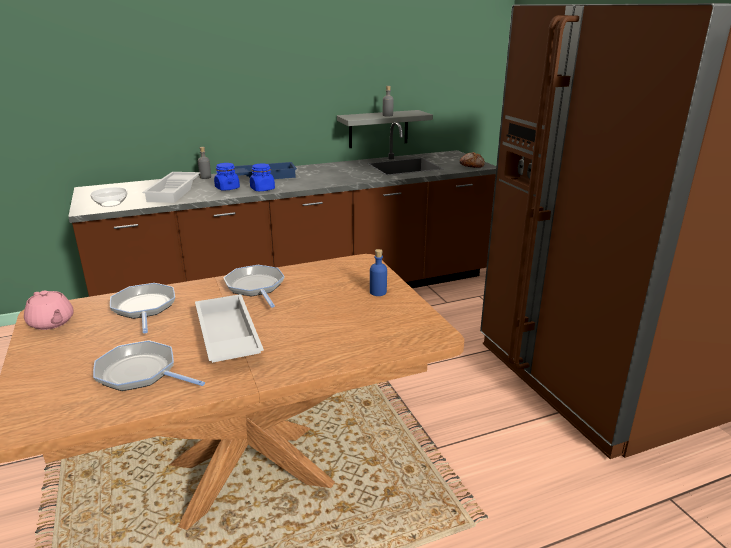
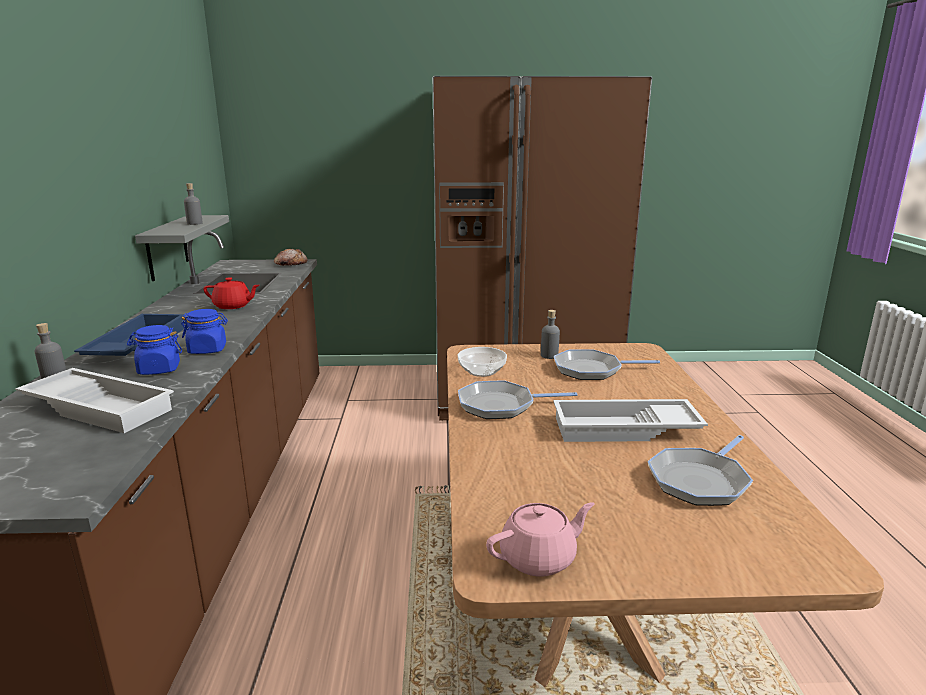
camera: 70 degrees left, 5 degrees down
bowl [90,187,127,207] -> bowl moved to [458,347,507,377]
frying pan [110,283,175,333] -> frying pan moved to [554,349,660,380]
blue bottle [370,249,387,296] -> grey bottle [541,310,560,359]
none -> red teapot [203,277,259,309]

